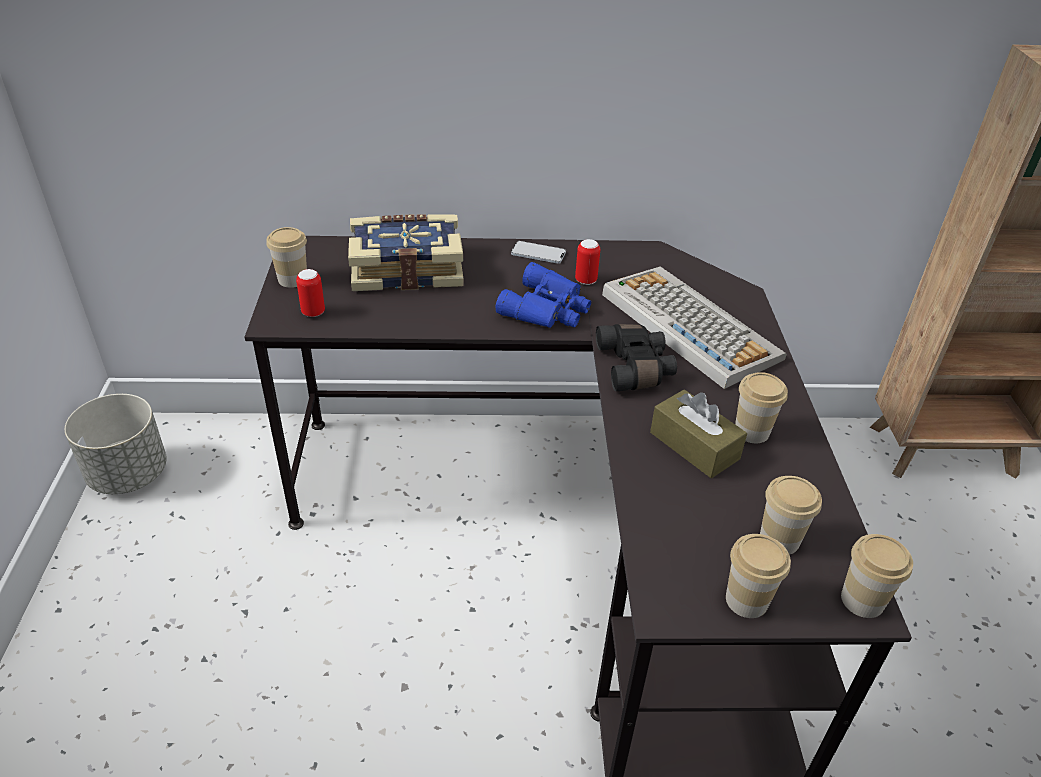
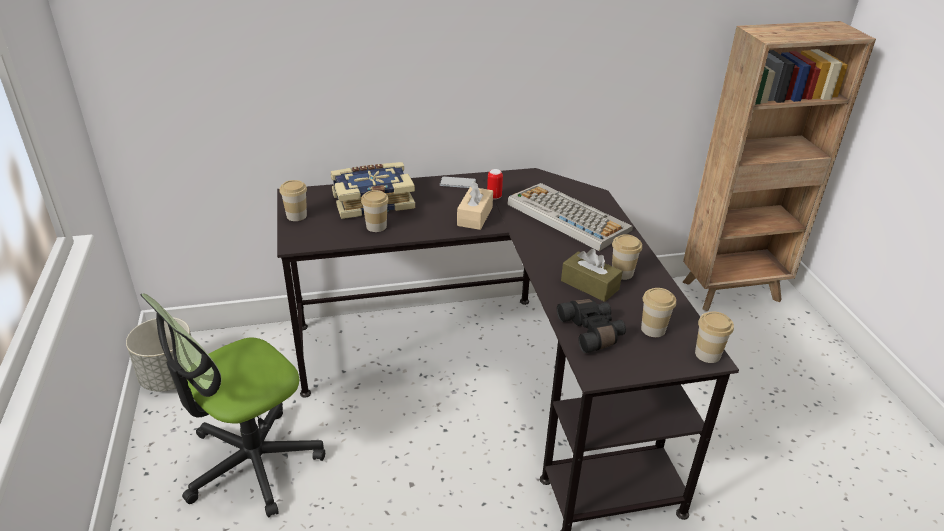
camera: 10 degrees left, 5 degrees down
can [296,269,325,317] -> none
blue binoculars [496,262,591,328] -> beige tissue box [457,181,493,230]
black binoculars [596,324,677,391] -> black binoculars moved to [557,299,626,353]
cup [726,534,791,618] -> cup moved to [361,190,389,232]
none -> office chair [141,293,325,518]

